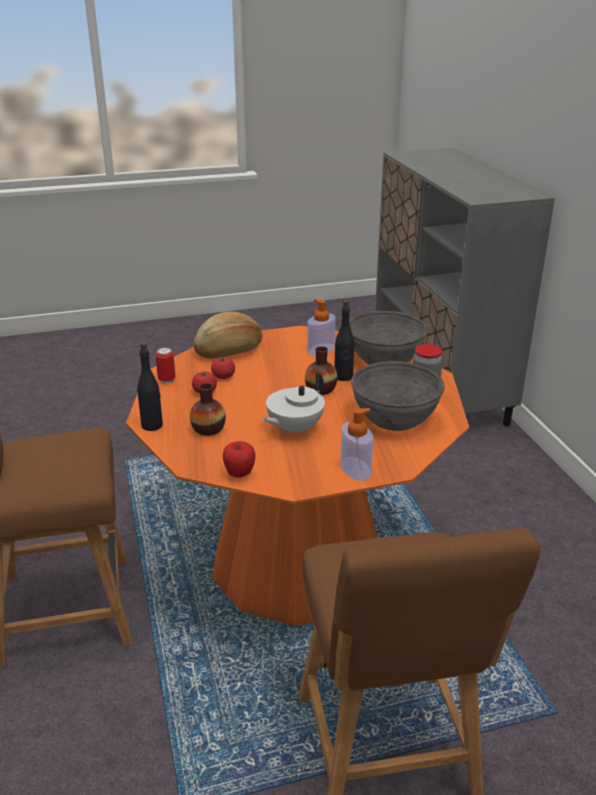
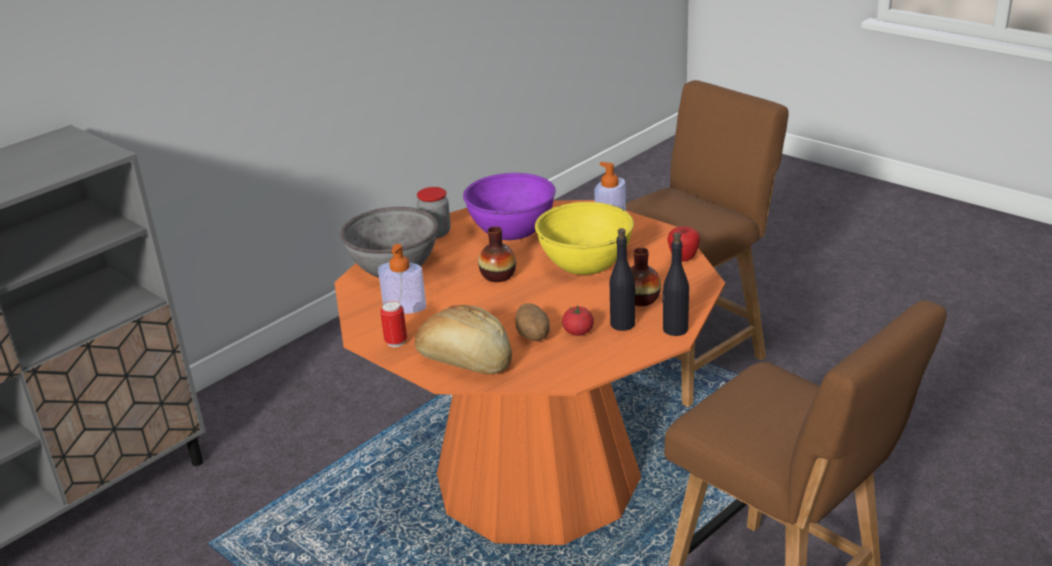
camera: 120 degrees left, 0 degrees up
can [156,348,176,384] -> can moved to [380,301,407,347]
tomato [211,357,235,379] -> potato [515,303,550,341]
white teapot [262,372,325,435] -> yellow bowl [535,202,634,275]
black bottle [334,300,354,381] -> black bottle moved to [610,228,635,331]
grey bowl [351,361,445,431] -> purple bowl [463,173,556,240]

